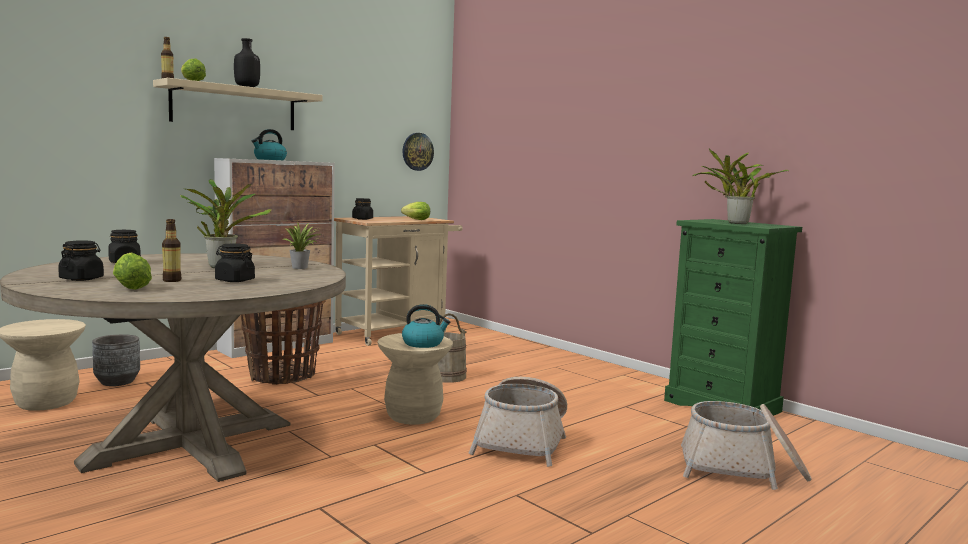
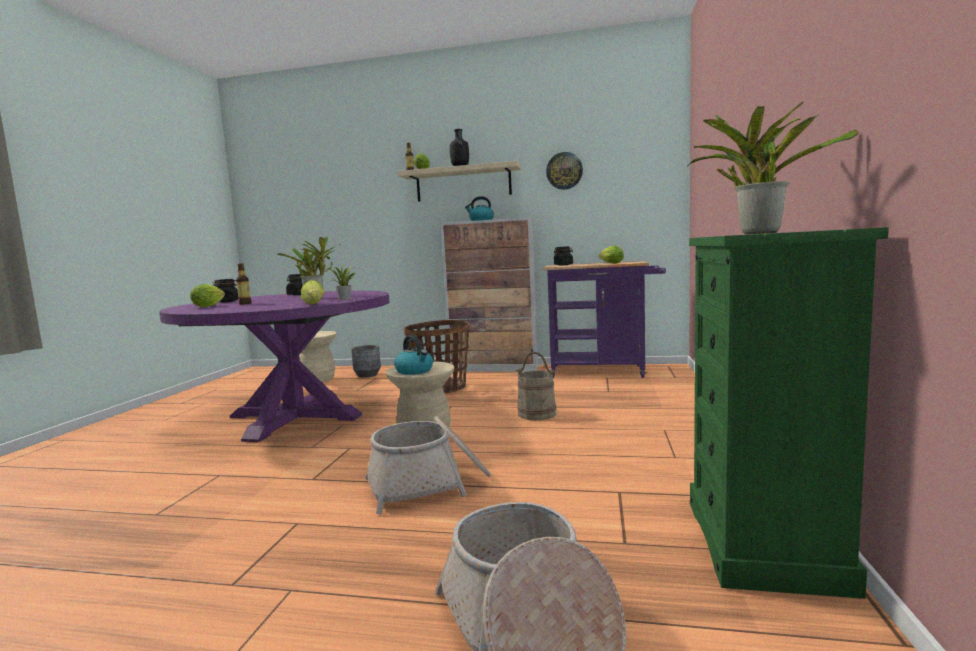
camera: 55 degrees right, 0 degrees up
beige dining table [0,253,346,482] -> purple dining table [159,291,390,442]
black jar [215,244,255,282] -> none
beige cart [334,216,463,346] -> purple cart [542,261,666,378]
wall clock [403,133,434,171] -> wall clock moved to [546,152,583,190]
none -> lettuce [301,280,325,305]

